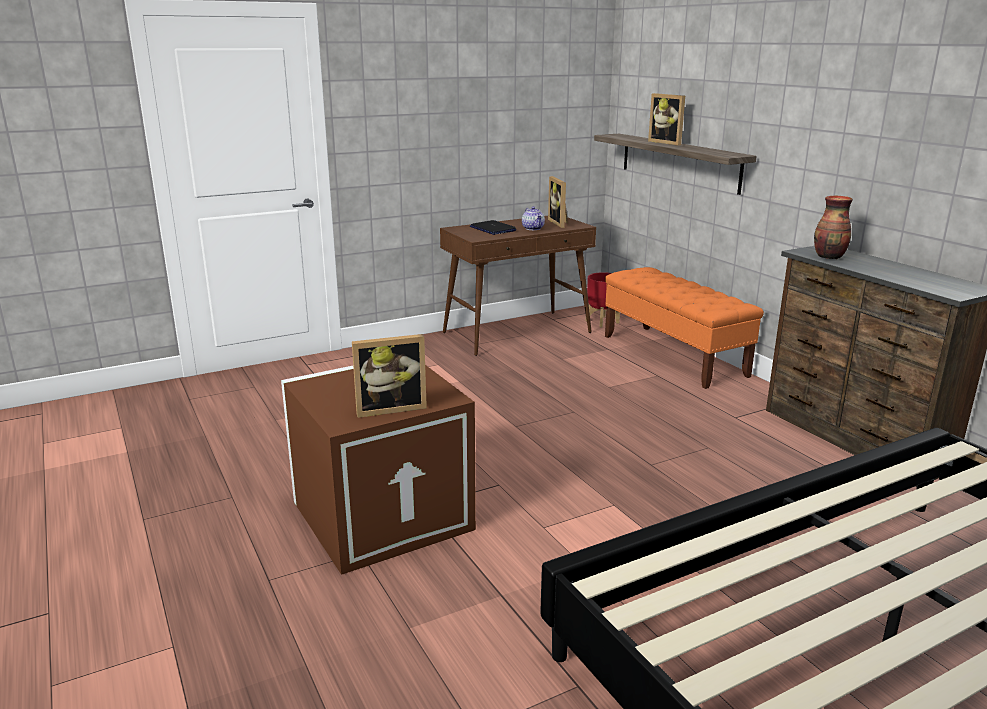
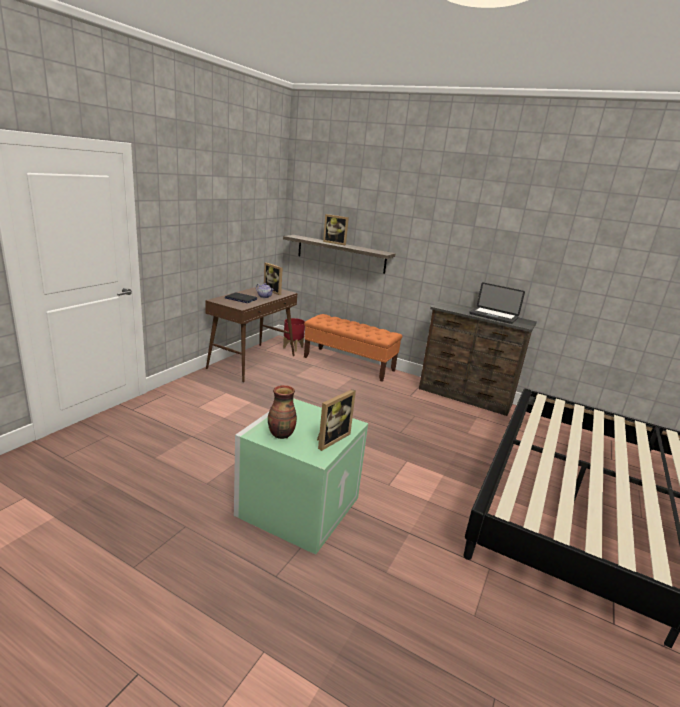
camera: 35 degrees left, 0 degrees up
brown storage box [281,365,476,575] -> green storage box [234,398,368,555]
vase [814,195,853,259] -> vase moved to [268,385,297,439]
none -> laptop [469,283,525,324]

